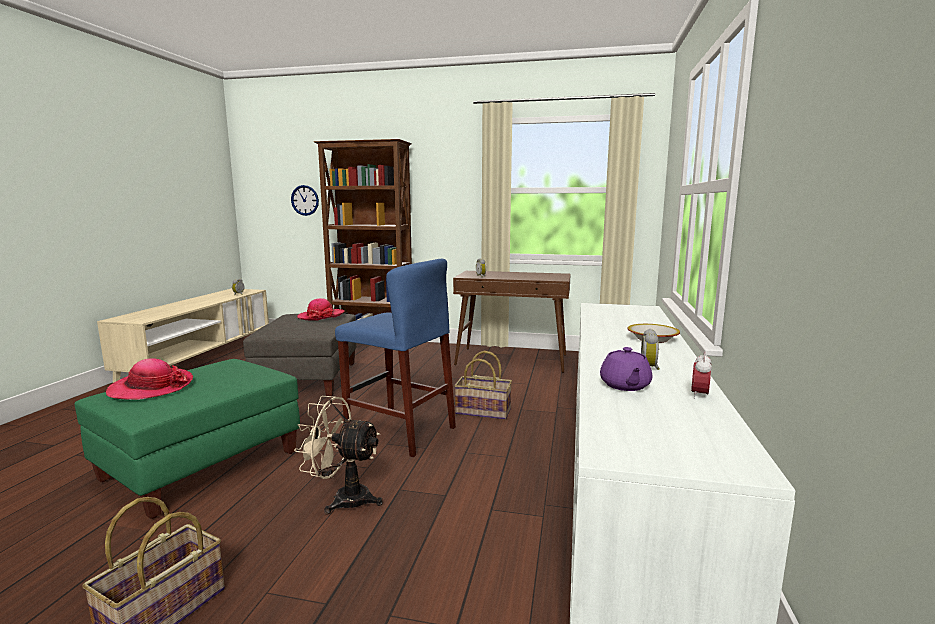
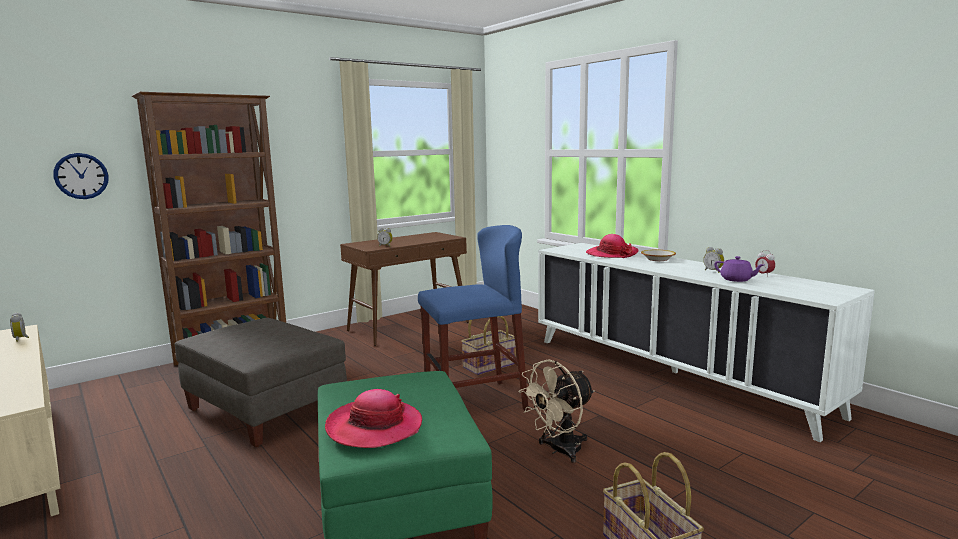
camera: 50 degrees left, 0 degrees up
hat [297,298,345,321] -> hat moved to [586,234,639,258]

